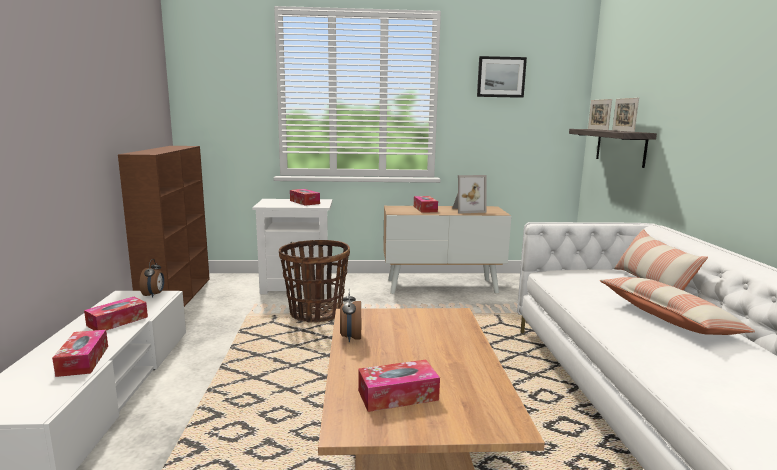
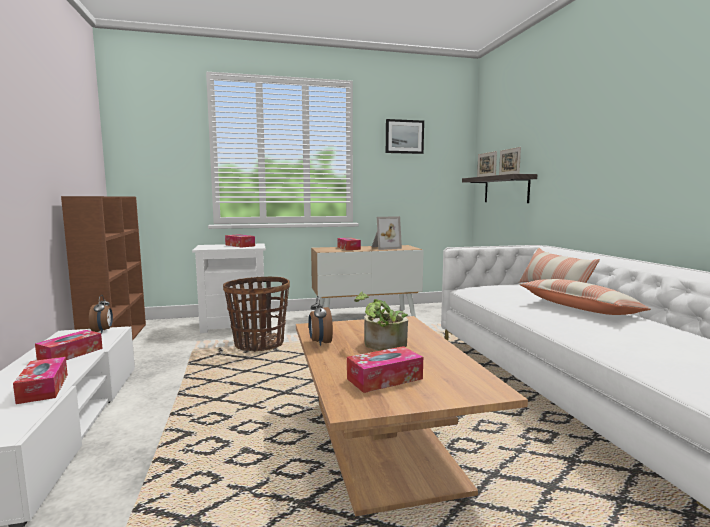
camera: 10 degrees left, 5 degrees down
none -> potted plant [354,292,408,351]

